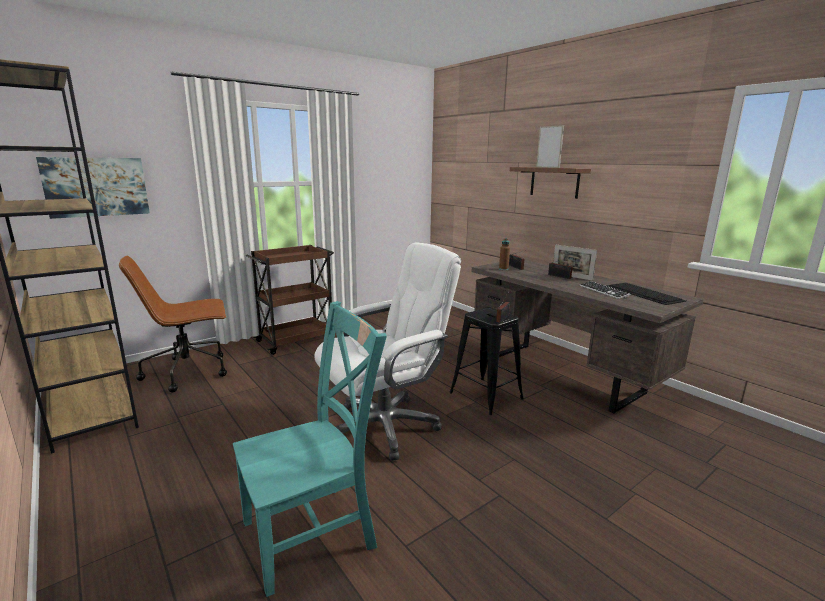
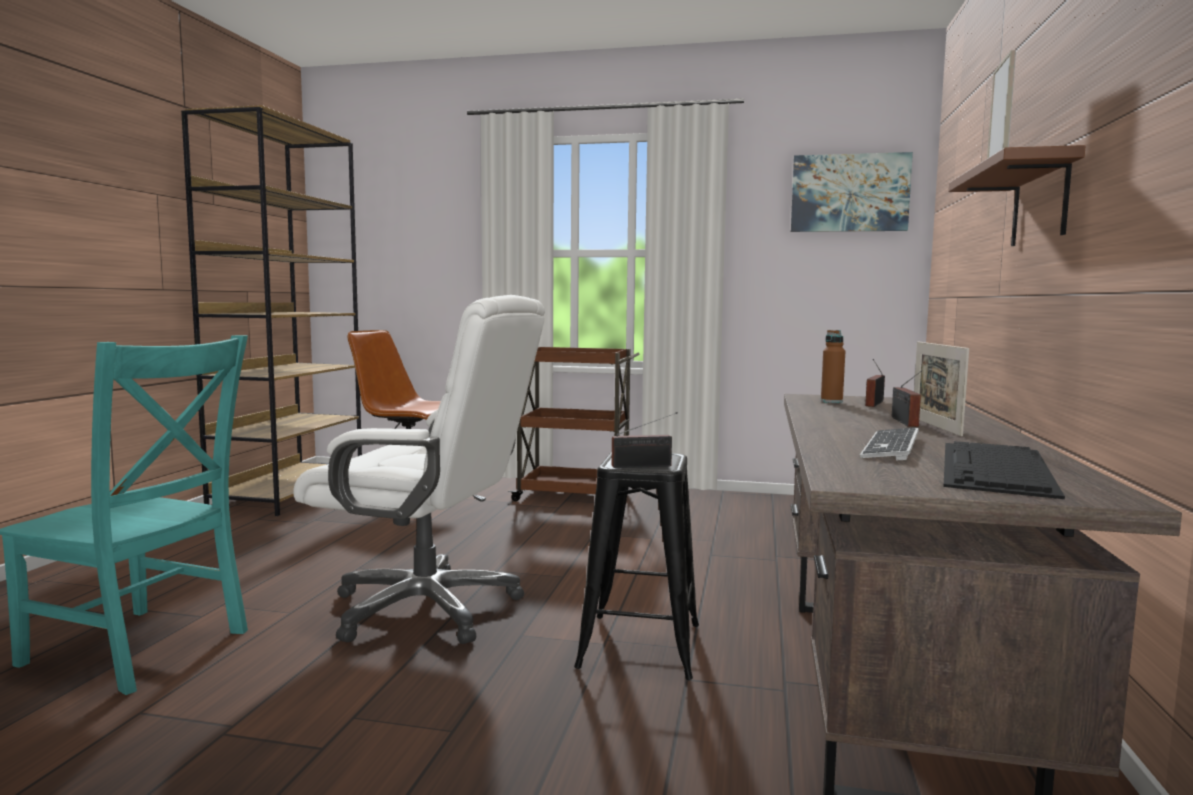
camera: 50 degrees right, 10 degrees down
picture [36,157,150,219] -> picture moved to [791,152,913,232]

